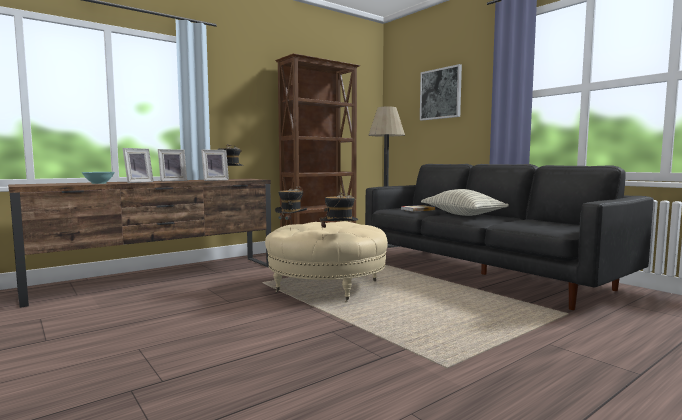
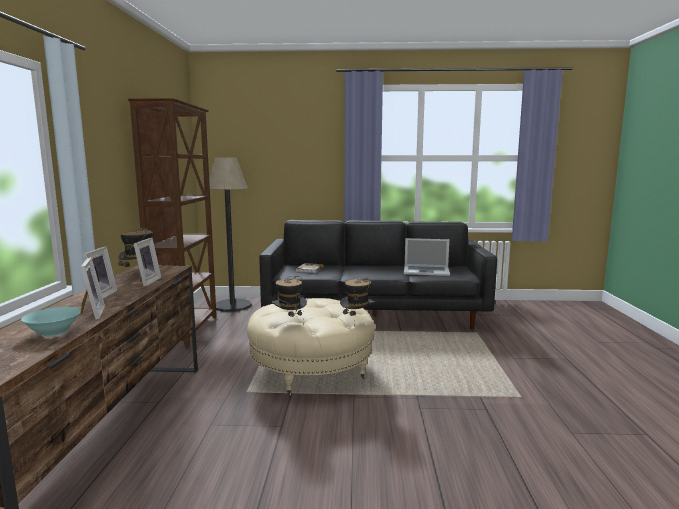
camera: 50 degrees left, 5 degrees up
picture [420,64,462,121] -> none
pillow [421,189,509,216] -> none
none -> laptop [404,238,450,276]

